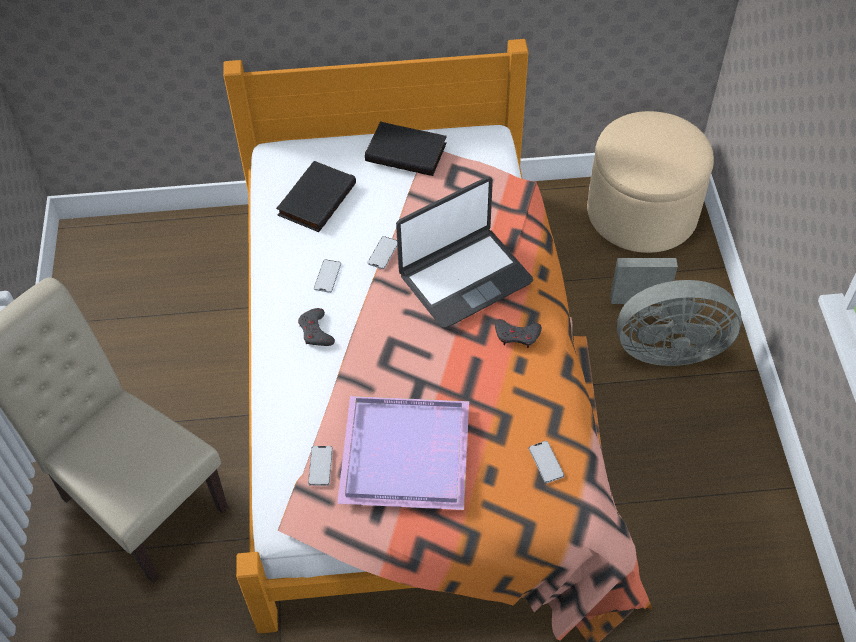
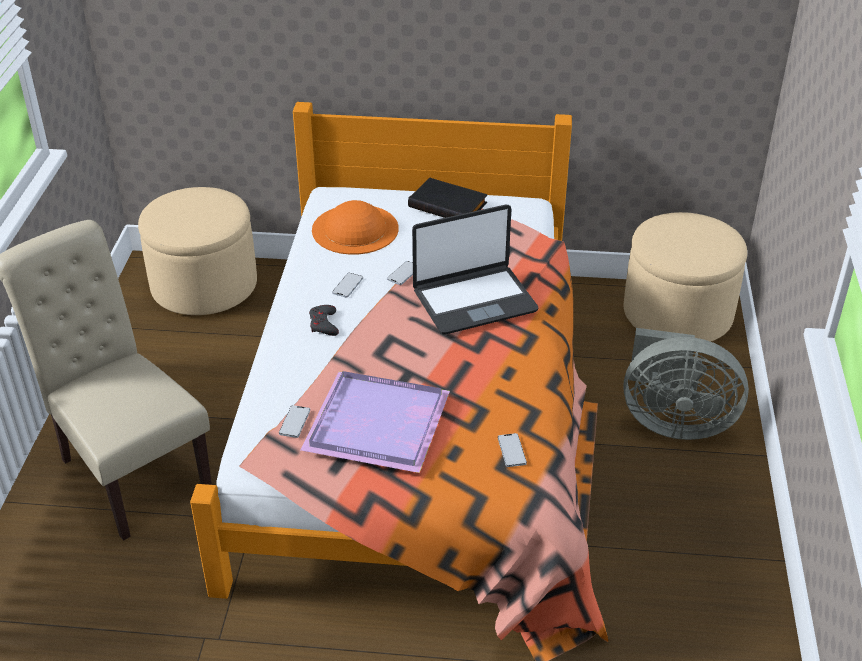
camera: 10 degrees right, 15 degrees down
black book [276,161,356,232] -> orange hat [312,200,399,255]
grey game controller [495,319,542,348] -> none
none -> beige ottoman [138,187,257,315]

